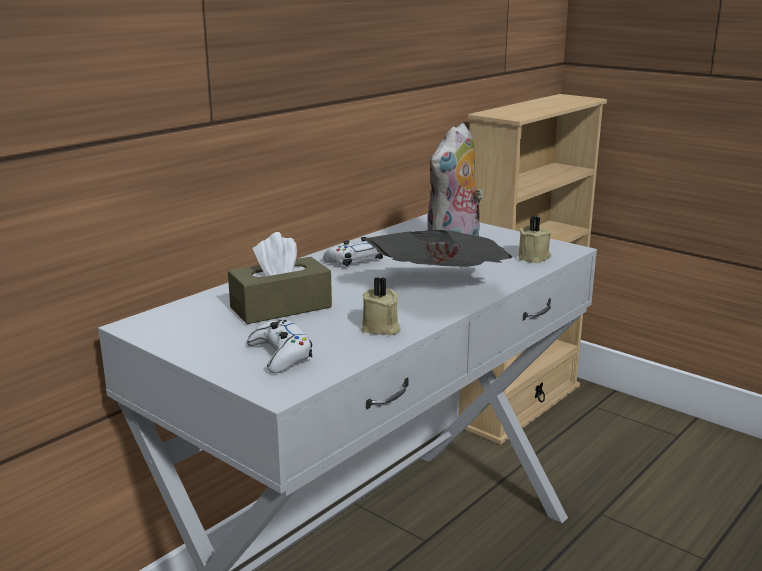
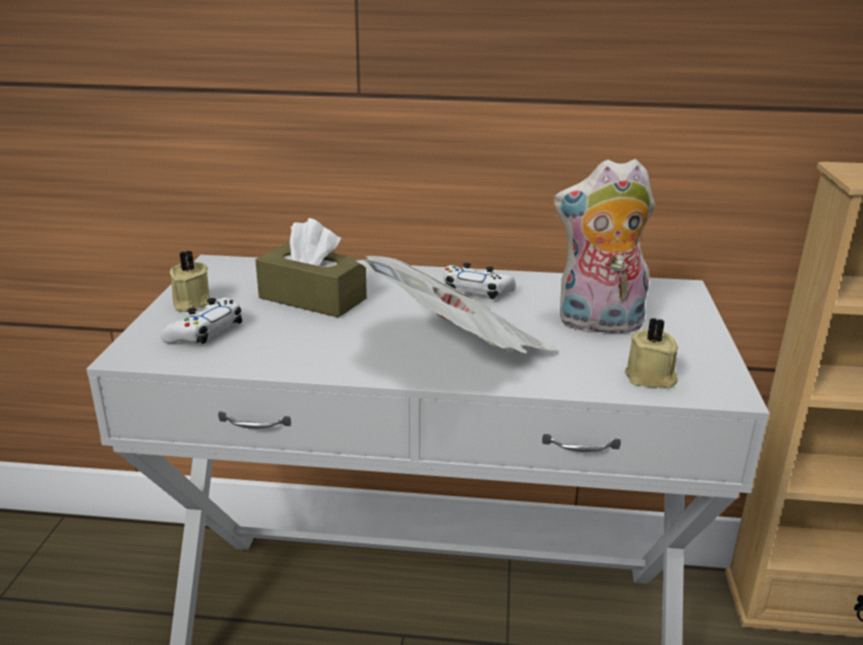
camera: 55 degrees right, 5 degrees up
beige candle [361,277,401,335] -> beige candle moved to [170,250,210,312]

